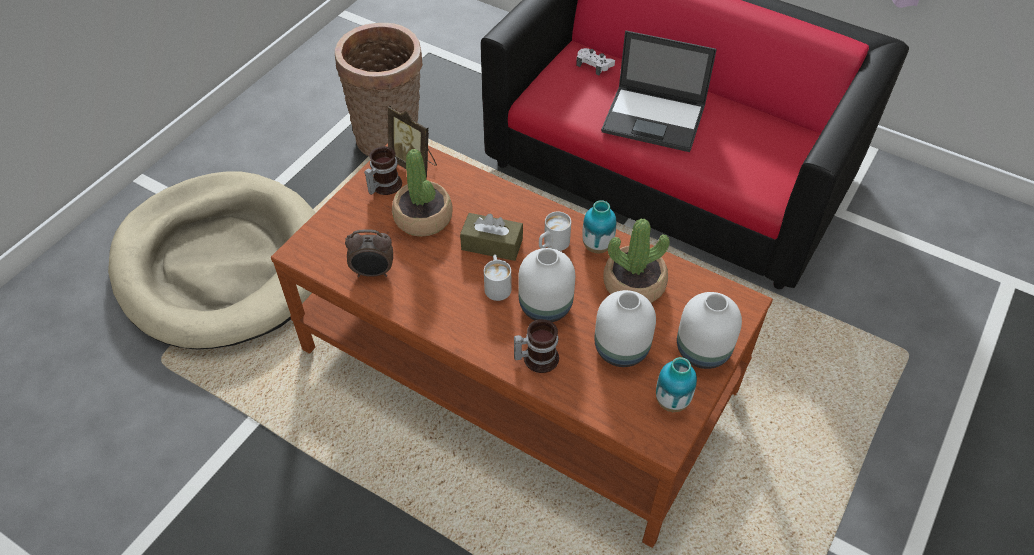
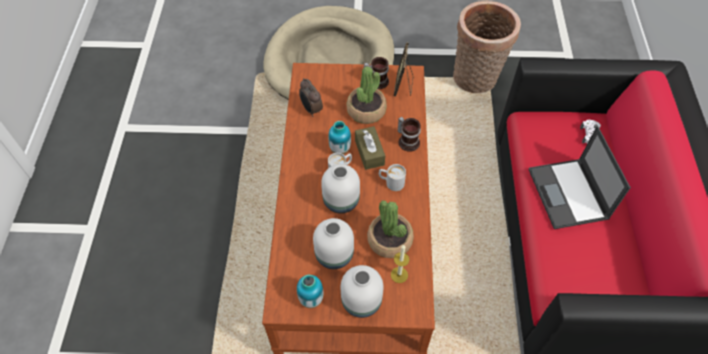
camera: 60 degrees right, 5 degrees up
mug [514,319,559,373] -> mug moved to [398,117,421,152]
vase [582,200,616,253] -> vase moved to [328,121,351,155]
none -> candle [391,245,409,283]

